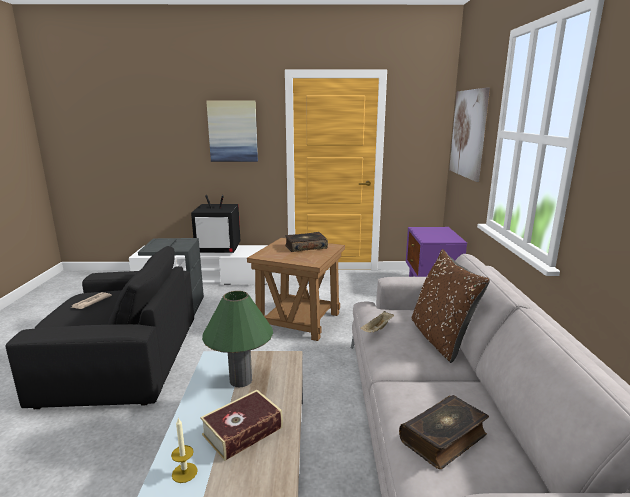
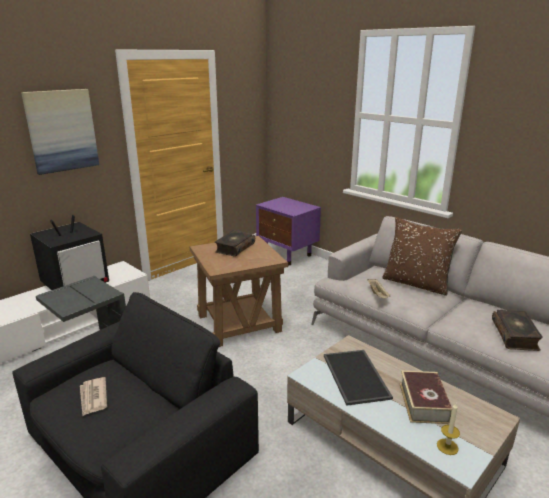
camera: 45 degrees left, 5 degrees up
green table lamp [202,291,273,387] -> tray [324,350,393,406]
picture [449,87,490,182] -> none

